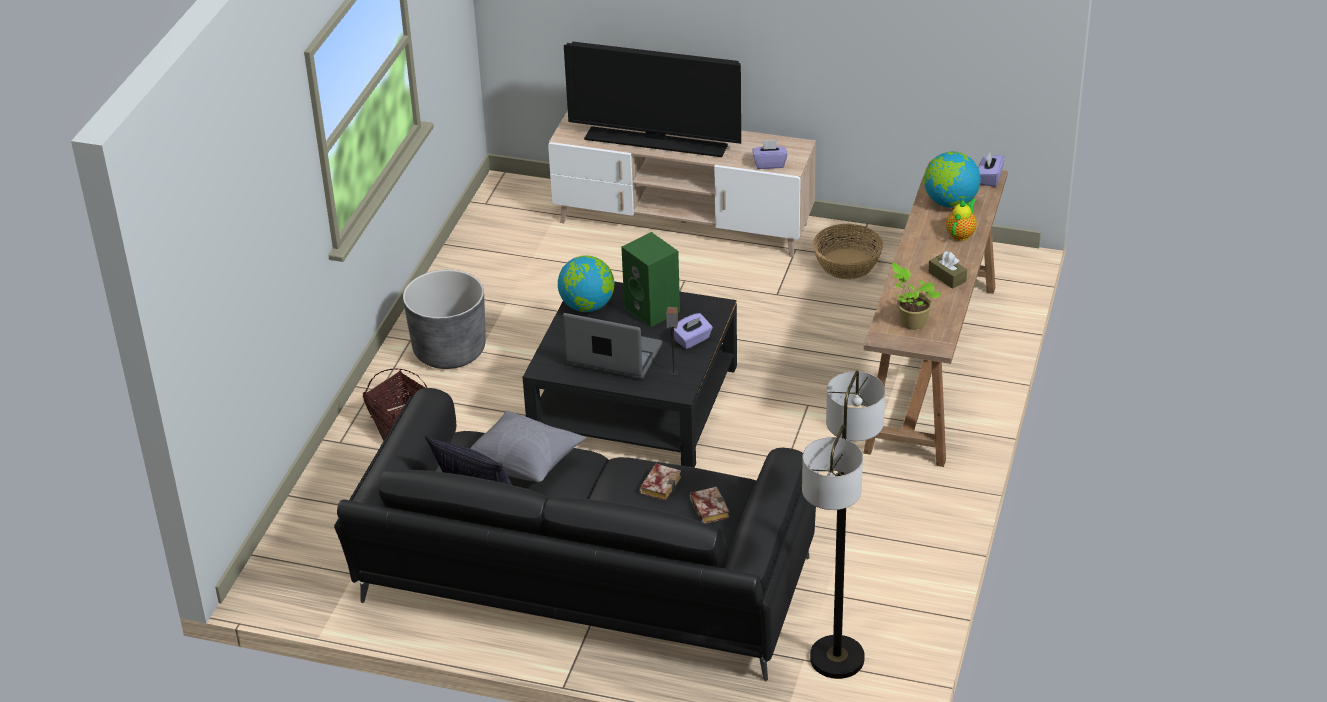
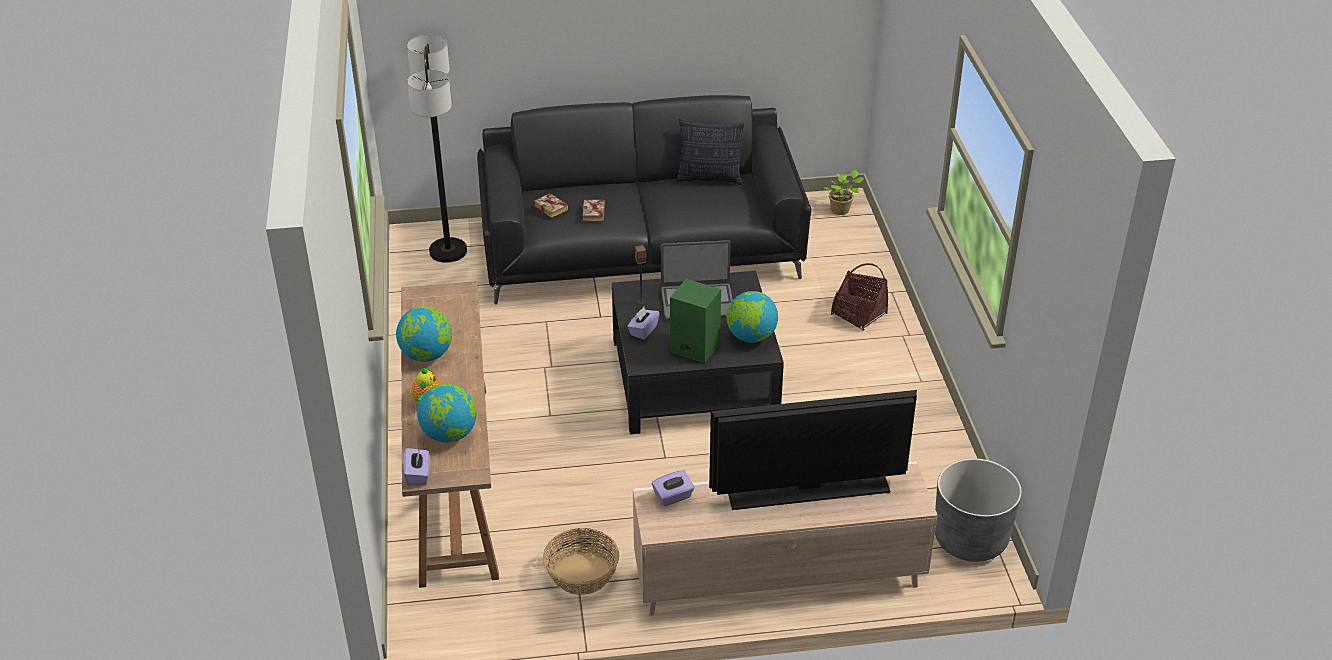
camera: 155 degrees right, 0 degrees up
grey planter [403,270,486,369] -> grey planter moved to [935,458,1022,562]
grey pillow [470,411,585,482] -> none
potted plant [892,263,941,330] -> potted plant moved to [824,169,864,215]
brown tissue box [928,251,967,289] -> globe [396,306,452,362]

